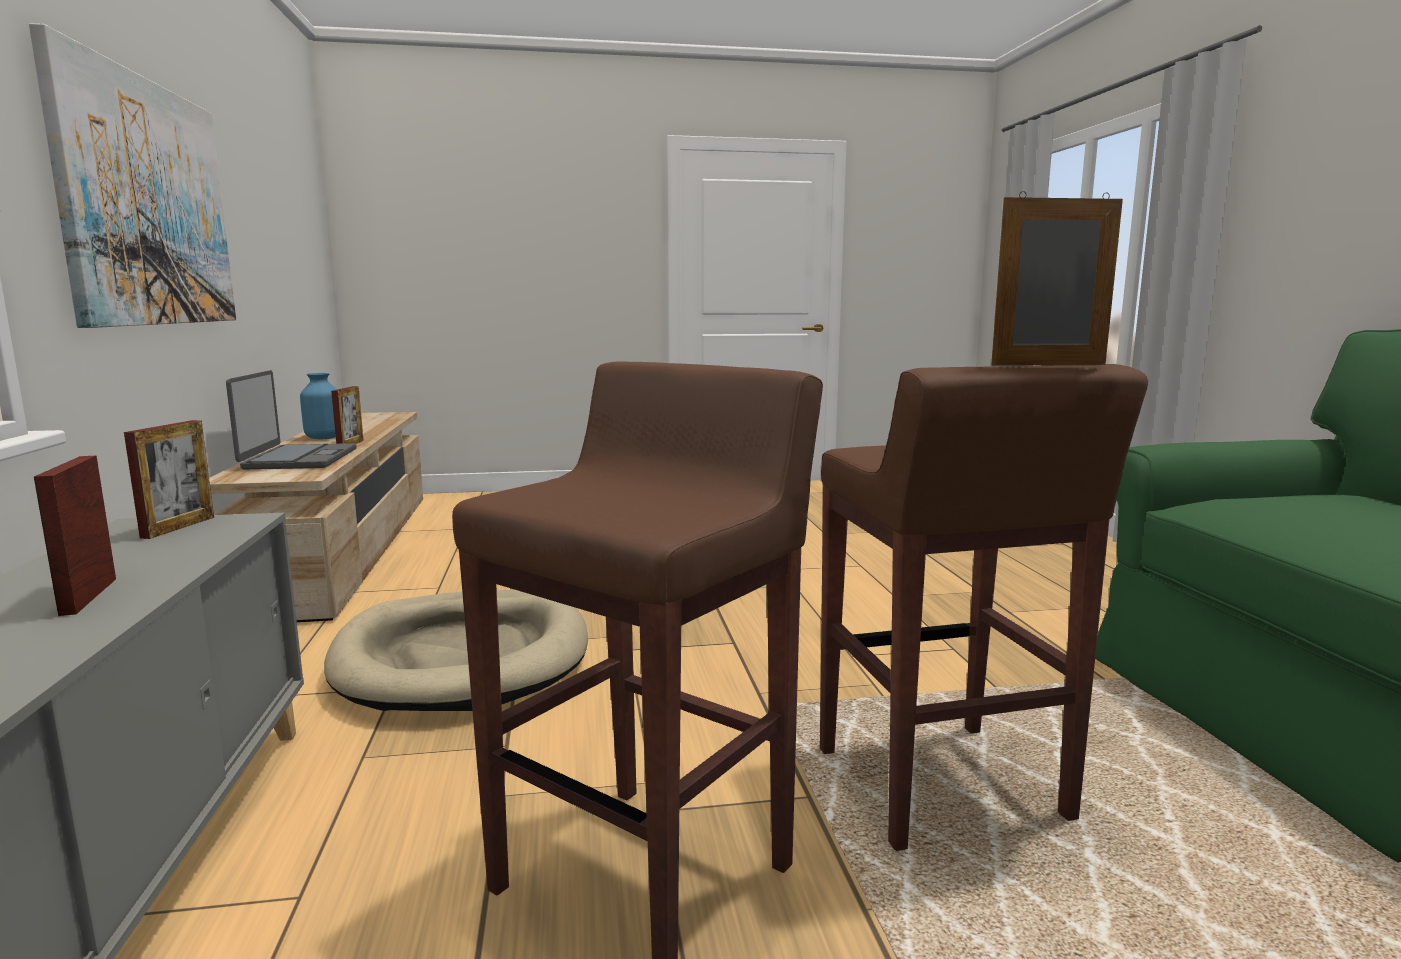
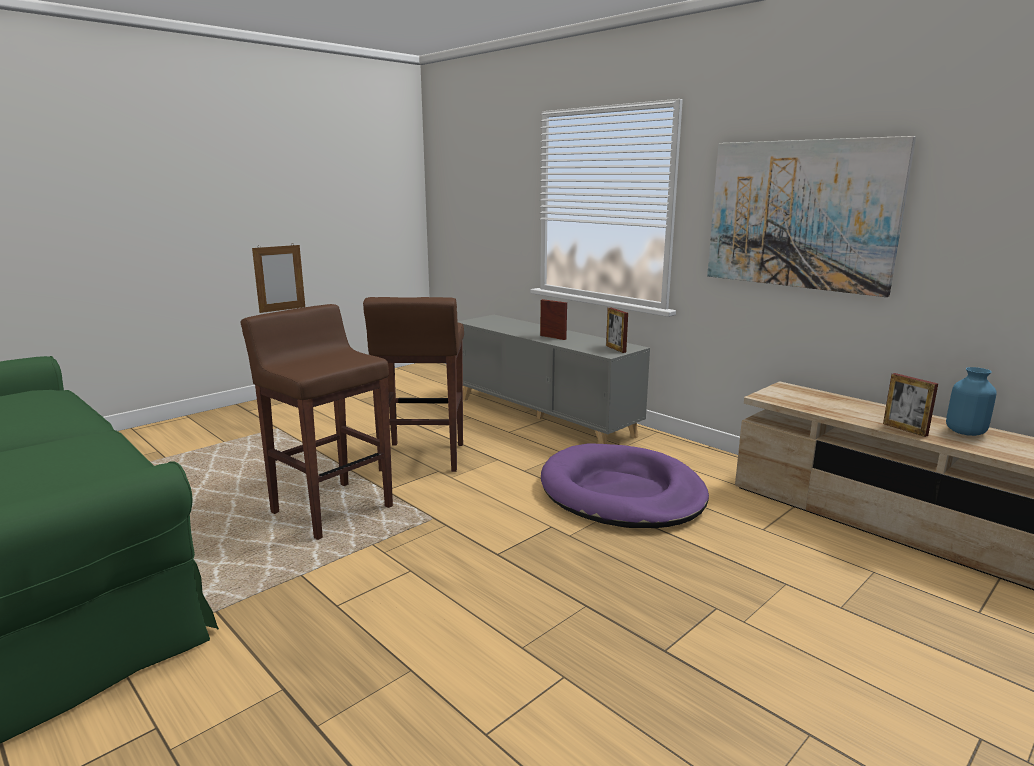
camera: 145 degrees right, 5 degrees up
laptop [226,370,357,470] -> none
beige dog bed [324,590,588,711] -> purple dog bed [541,444,709,528]

